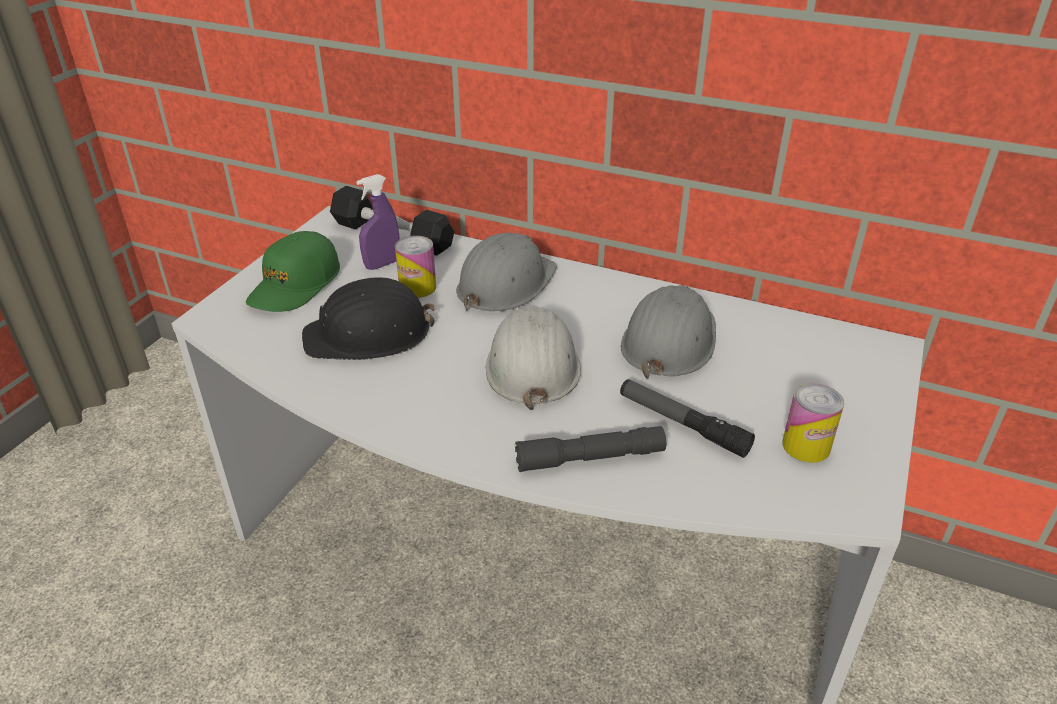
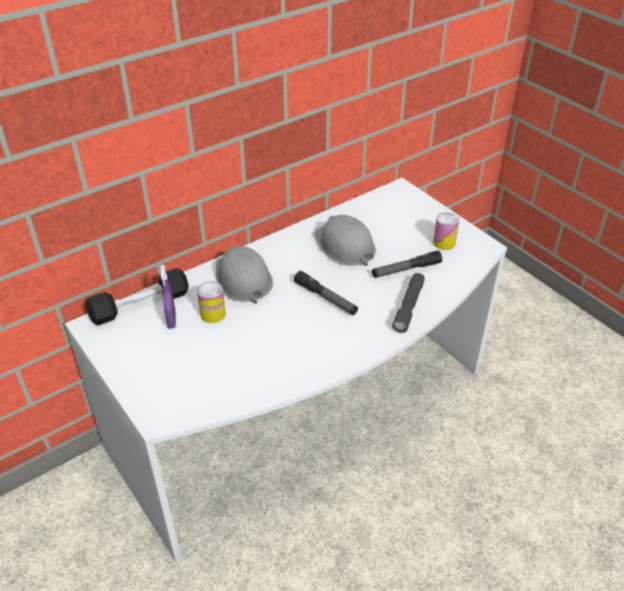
camera: 60 degrees left, 5 degrees up
green cap [246,231,340,312] -> none
black hard hat [302,277,435,360] -> none
white hard hat [486,305,581,410] -> flashlight [294,271,358,315]

